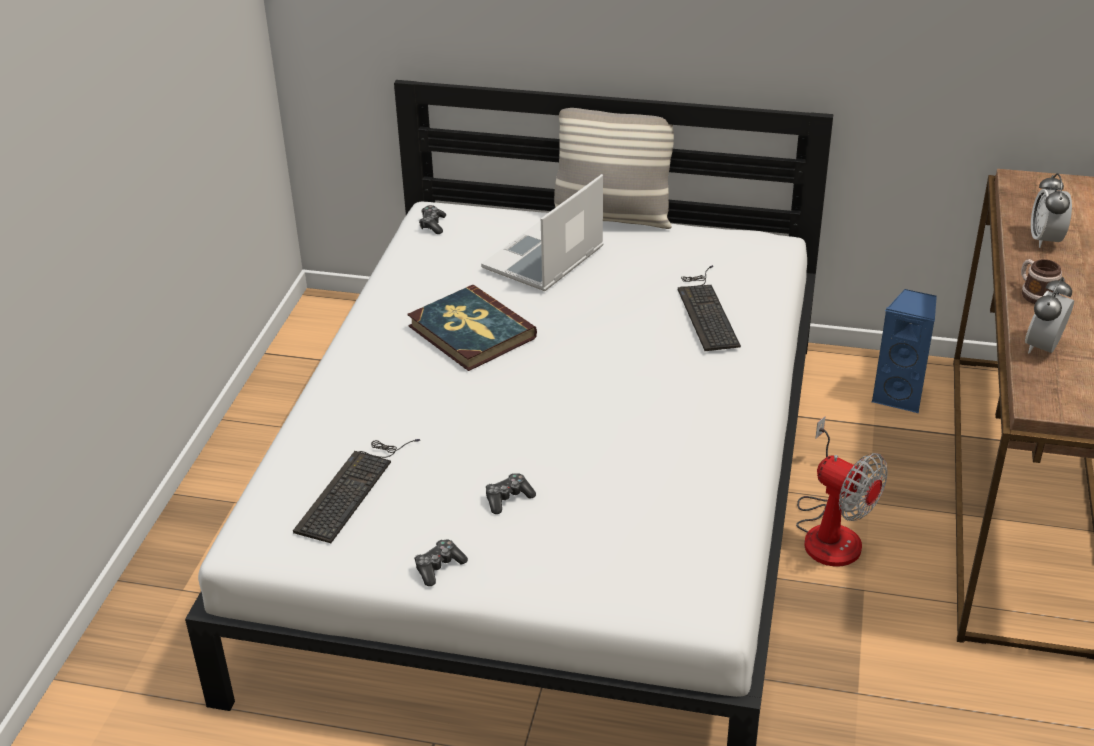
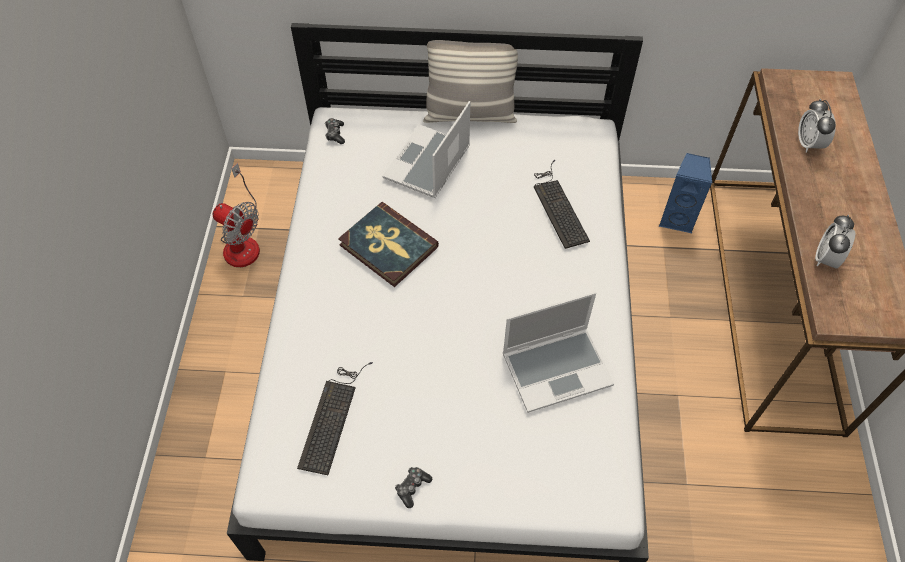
camera: 10 degrees left, 20 degrees up
game controller [486,473,536,514] -> none
fan [796,416,888,567] -> fan moved to [212,163,260,267]
mug [1021,259,1062,304] -> none
none -> laptop [503,292,614,413]

